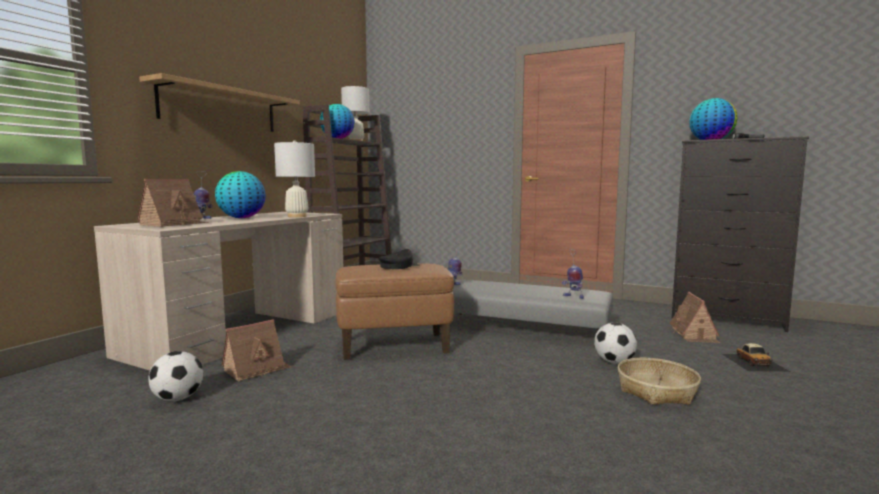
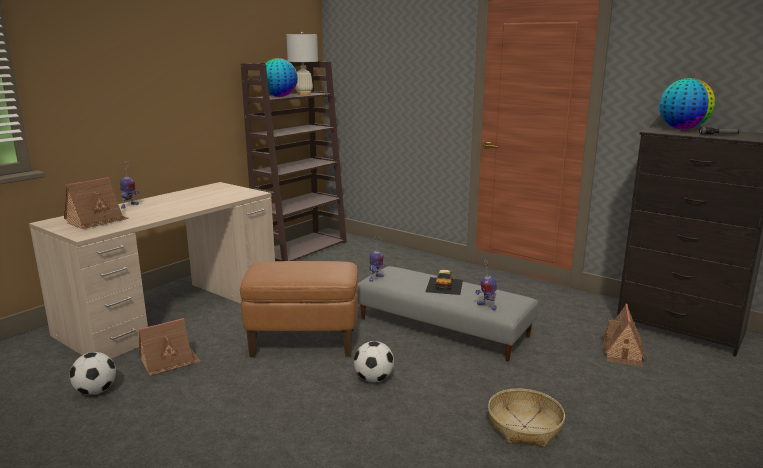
camera: 10 degrees right, 10 degrees up
shelf [139,73,300,132] -> none
globe [215,171,266,218] -> none
white table lamp [274,140,315,217] -> none
black cap [378,249,420,269] -> none
football [594,322,637,364] -> football moved to [354,341,394,382]
toy car [722,343,790,372] -> toy car moved to [425,270,463,295]

